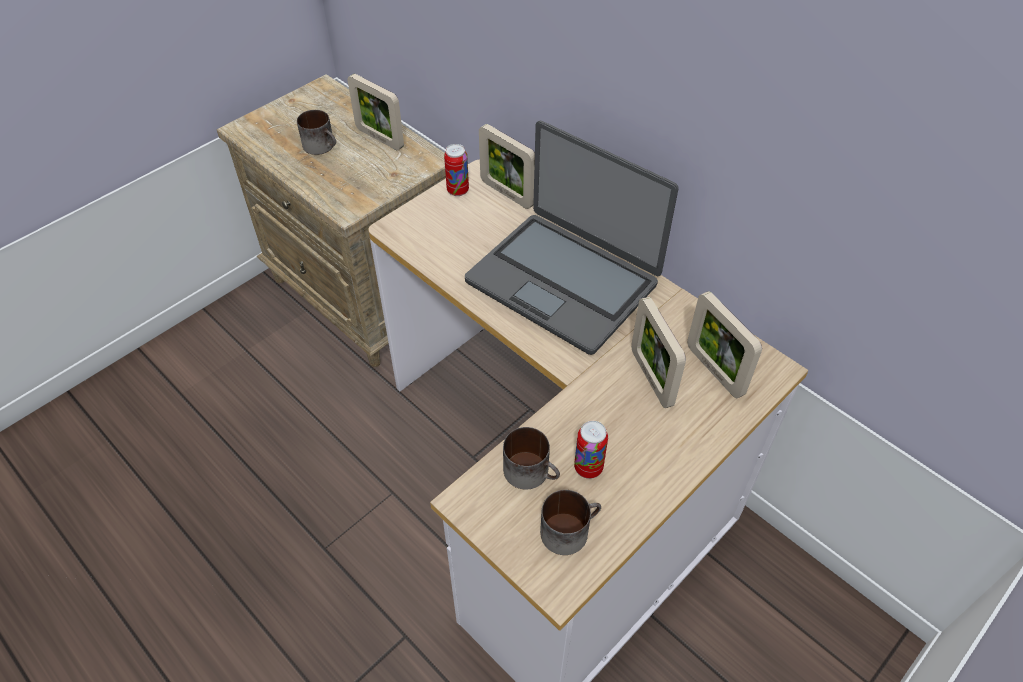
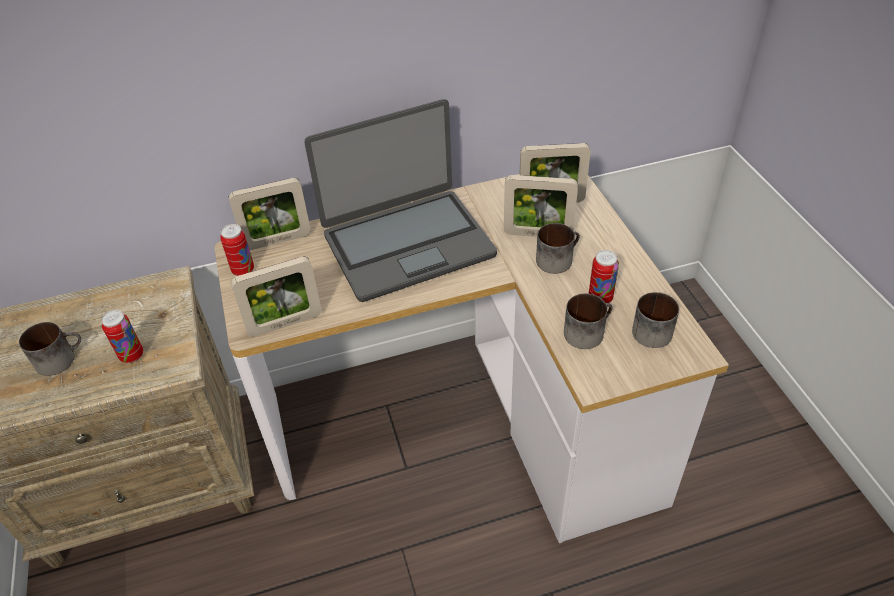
camera: 60 degrees left, 5 degrees down
picture frame [347,74,404,151] -> picture frame moved to [231,257,322,337]
none -> can [101,310,143,363]
none -> mug [536,223,580,274]

